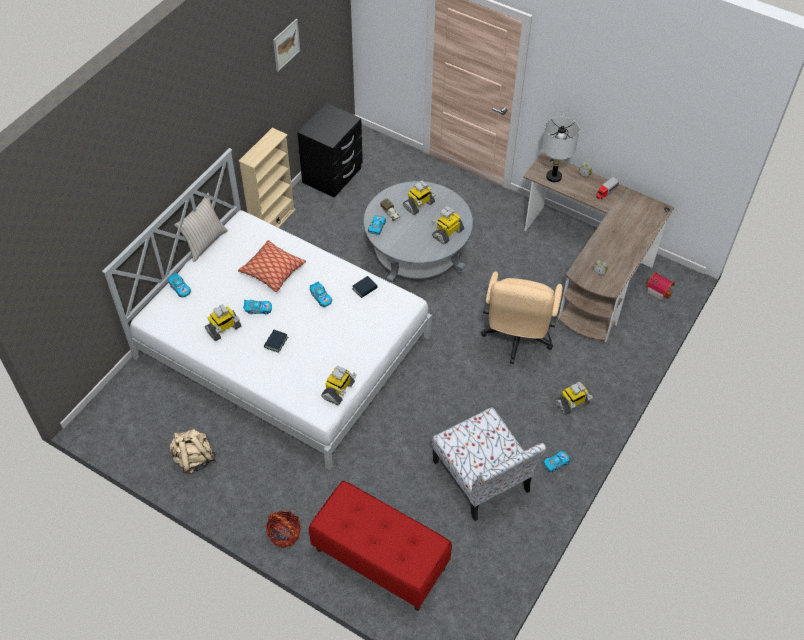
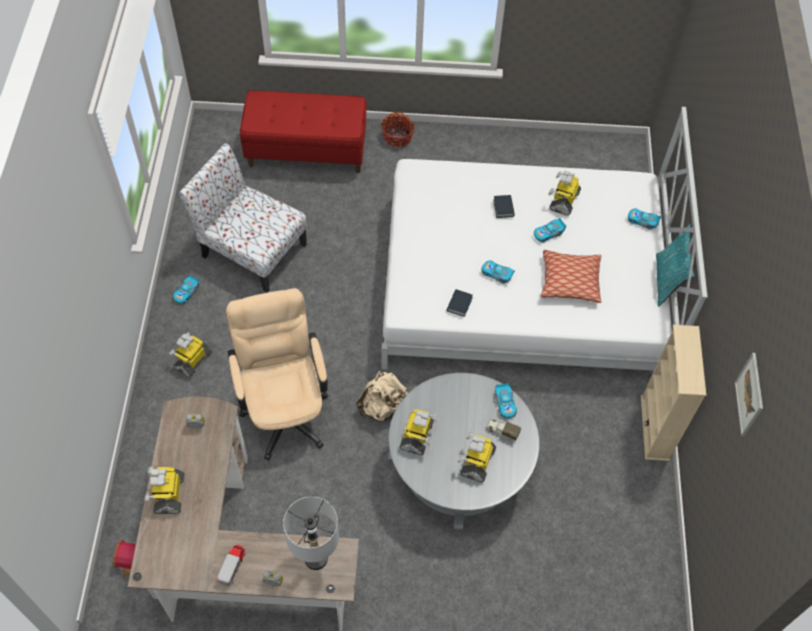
camera: 150 degrees right, 5 degrees up
beige backpack [169,429,216,474] -> beige backpack moved to [356,371,408,421]
beige pillow [174,193,228,262] -> turquoise pillow [656,224,695,307]
black nightstand [297,103,363,198] -> none
toy robot [321,366,357,405] -> toy robot moved to [145,466,185,514]

